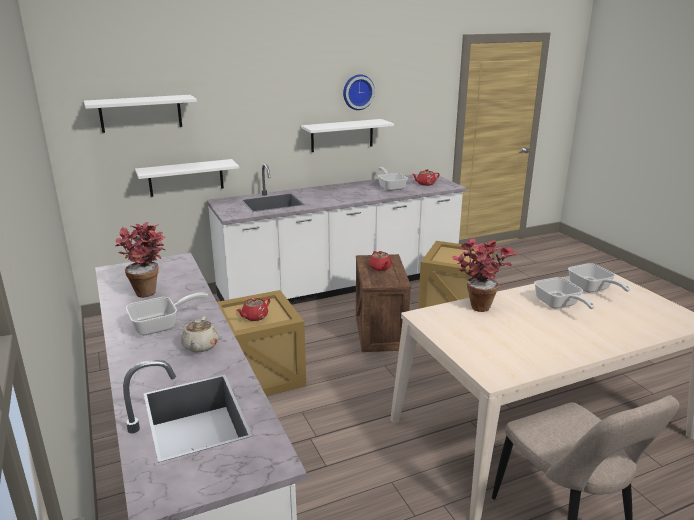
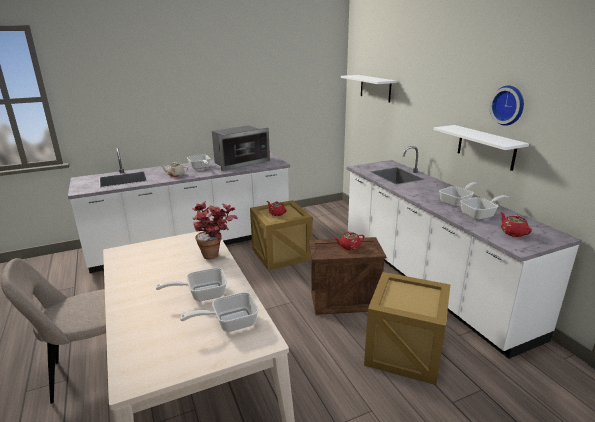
camera: 90 degrees right, 0 degrees up
potted plant [116,222,165,298] -> microwave [212,125,270,171]
white shelf [135,159,239,197] -> none
none -> frying pan [439,182,478,207]

